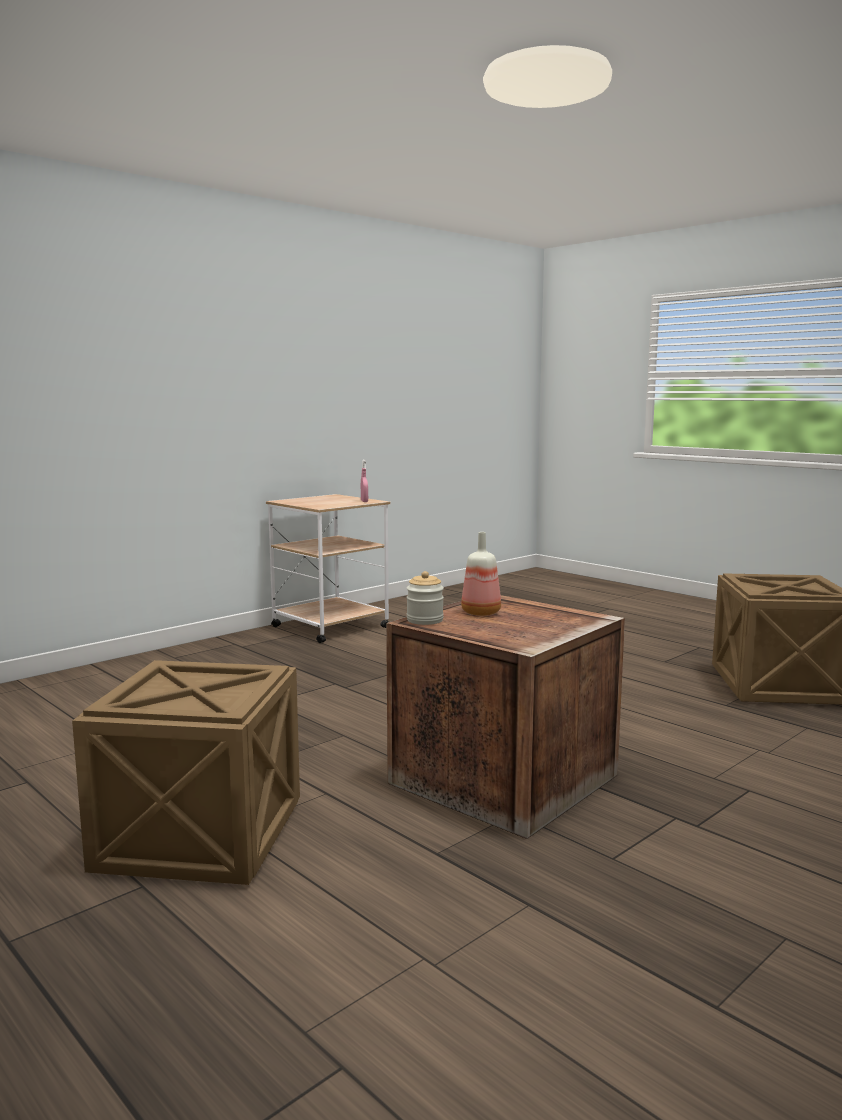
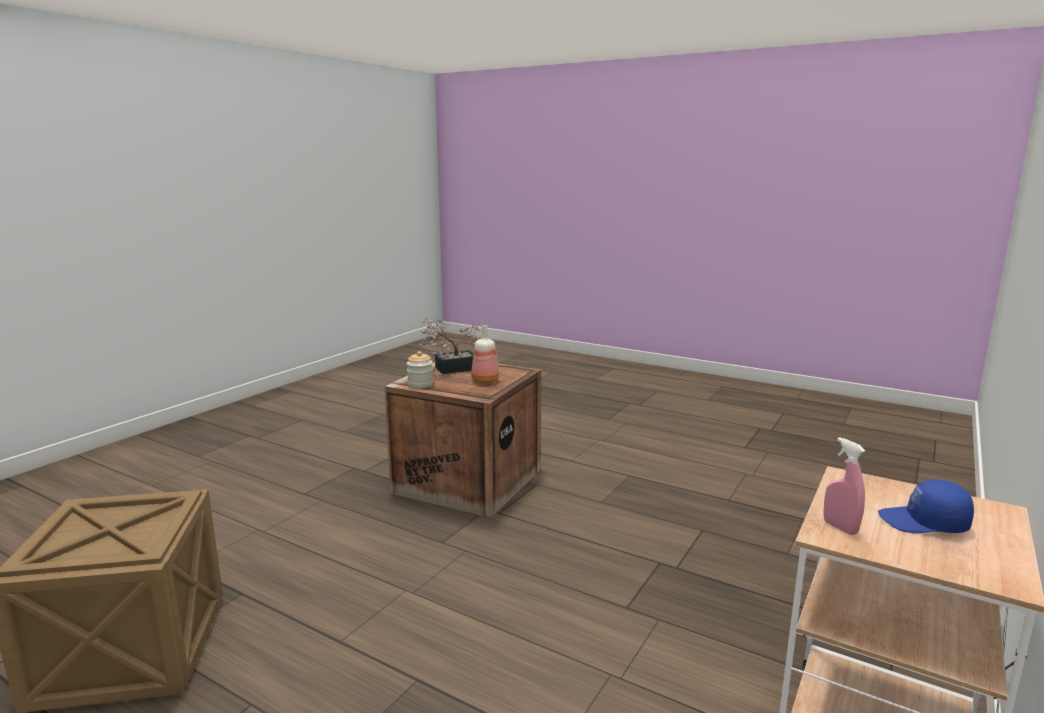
camera: 165 degrees right, 5 degrees up
crate [72,660,300,885] -> none
jar [407,571,444,625] -> jar moved to [407,351,433,389]
none -> potted plant [420,318,480,374]
none -> blue cap [878,480,974,533]

